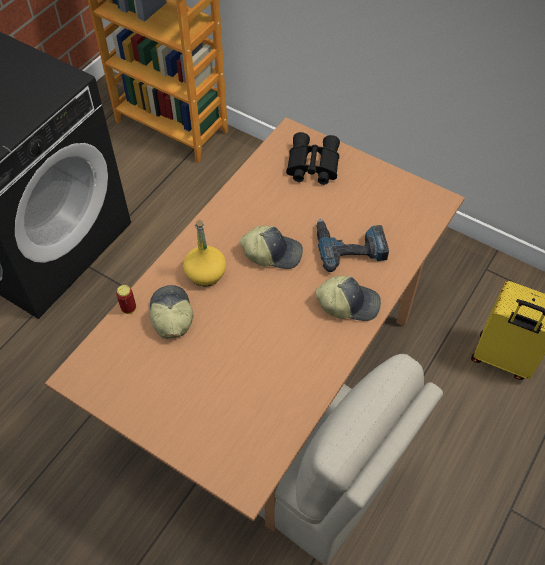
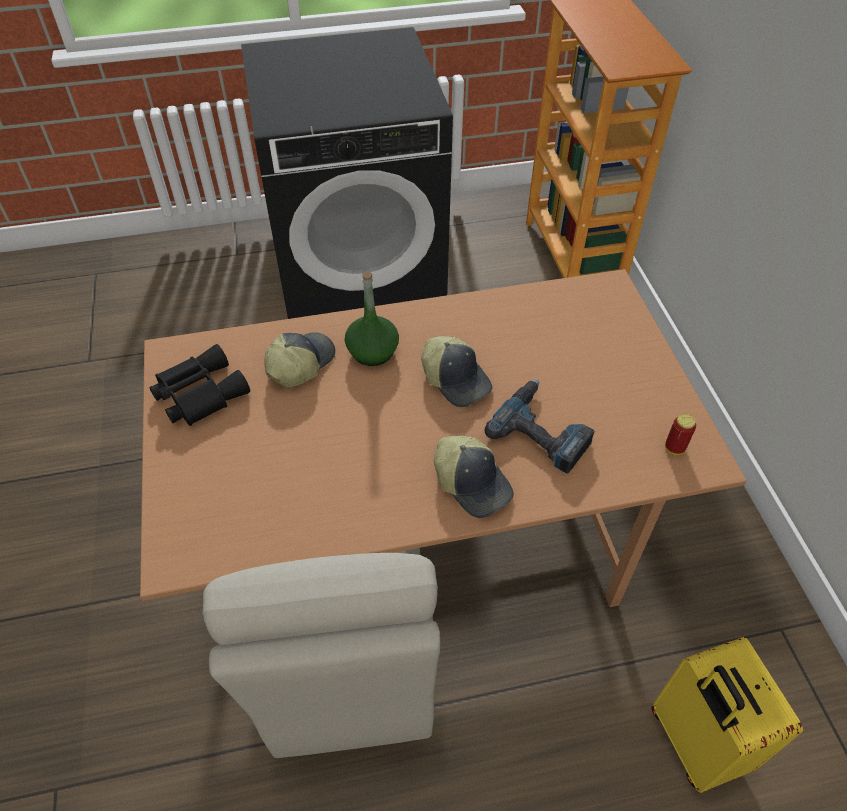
camera: 45 degrees right, 5 degrees down
can [116,285,136,314] -> can moved to [665,414,696,455]
yellow bottle [183,220,226,286] -> green bottle [345,271,399,366]
black binoculars [286,132,340,185] -> black binoculars moved to [149,344,250,426]

